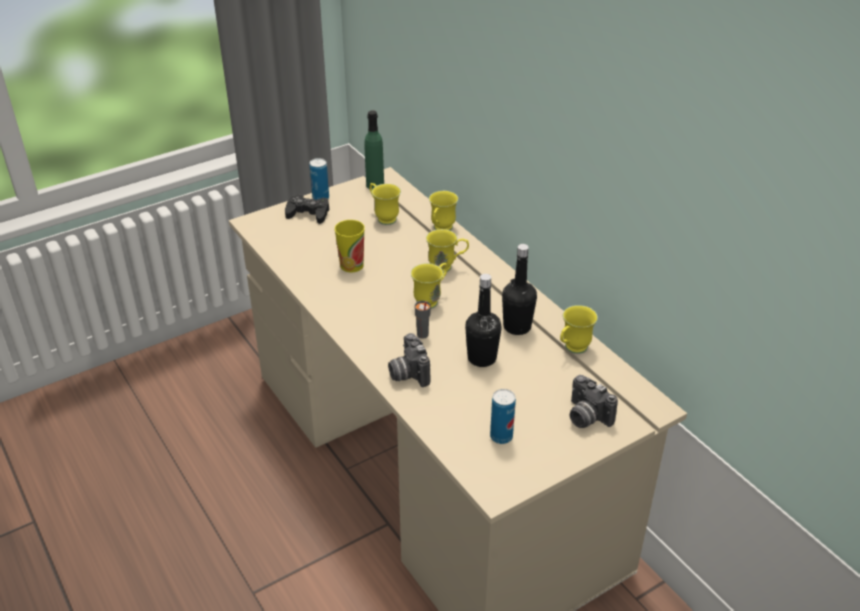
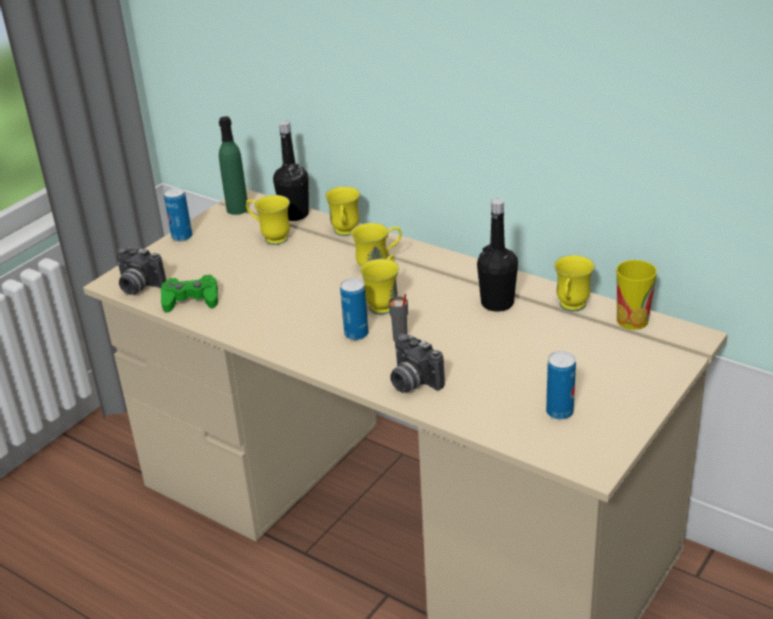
camera: 20 degrees left, 5 degrees down
black game controller [285,194,329,224] -> none
cup [335,220,365,273] -> cup moved to [616,260,657,330]
black bottle [465,274,502,367] -> black bottle moved to [273,121,309,221]
camera [570,375,618,428] -> camera moved to [116,247,166,295]
none -> green game controller [161,275,218,313]
none -> can [340,278,368,340]

